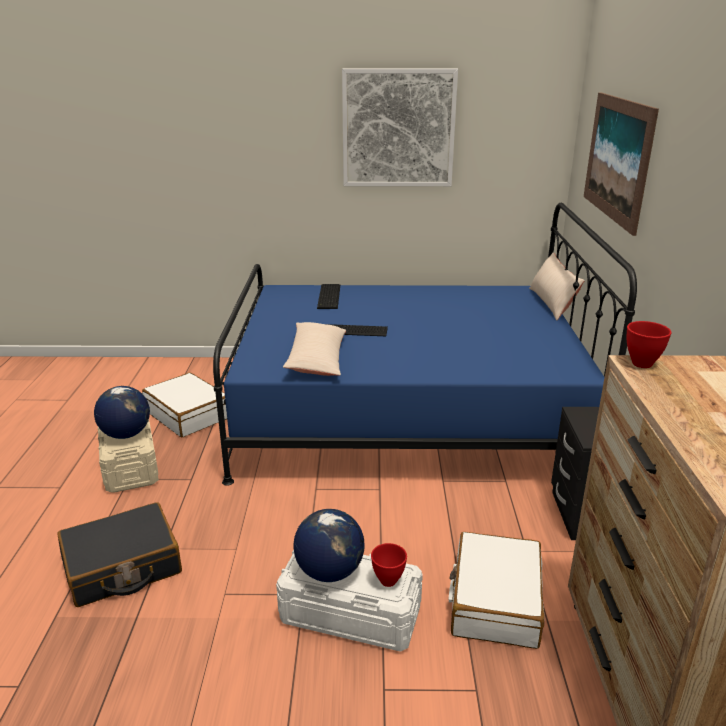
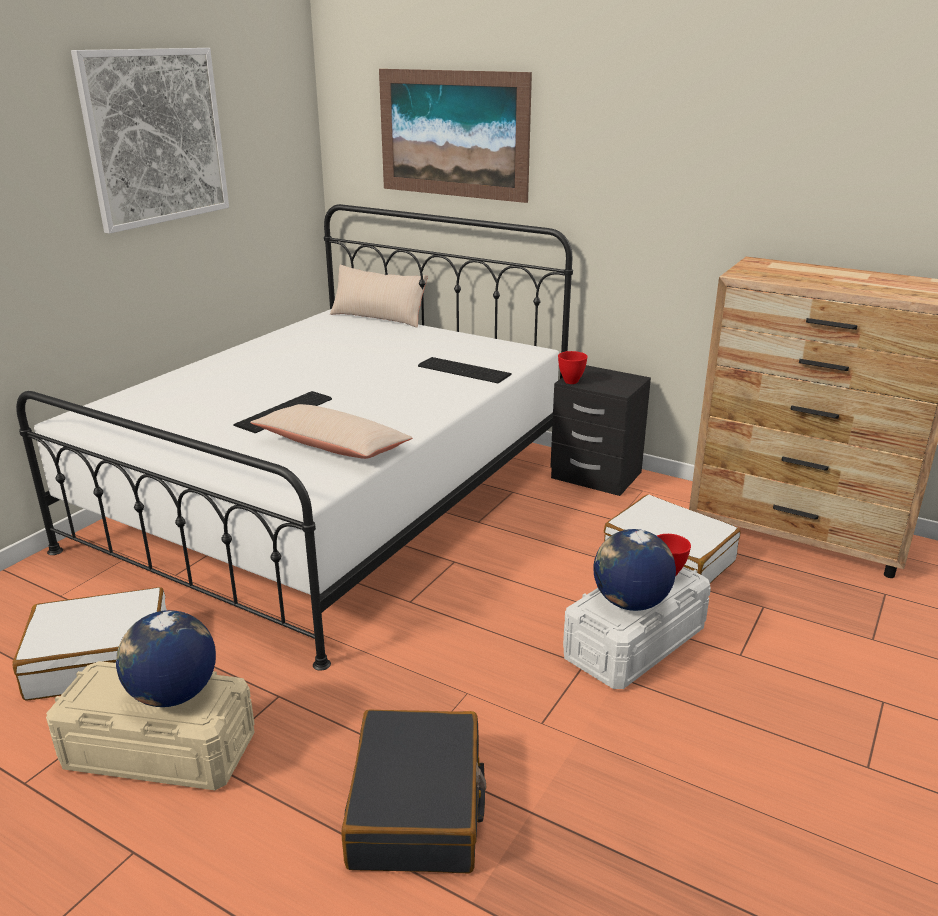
camera: 60 degrees left, 0 degrees up
blue bed [213,203,637,486] -> white bed [16,204,573,671]
keyboard [317,284,340,309] -> keyboard moved to [418,357,512,383]
red bowl [627,321,671,368] -> red bowl moved to [558,351,587,384]

